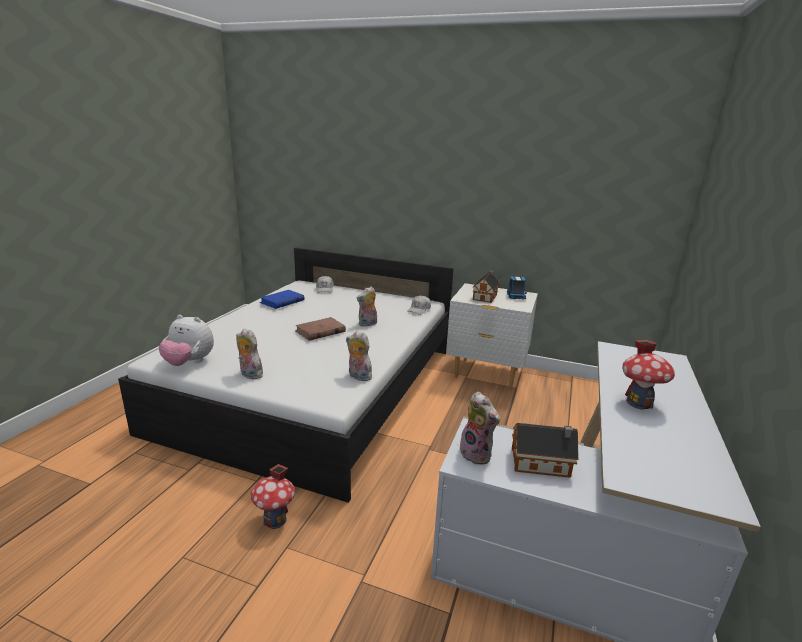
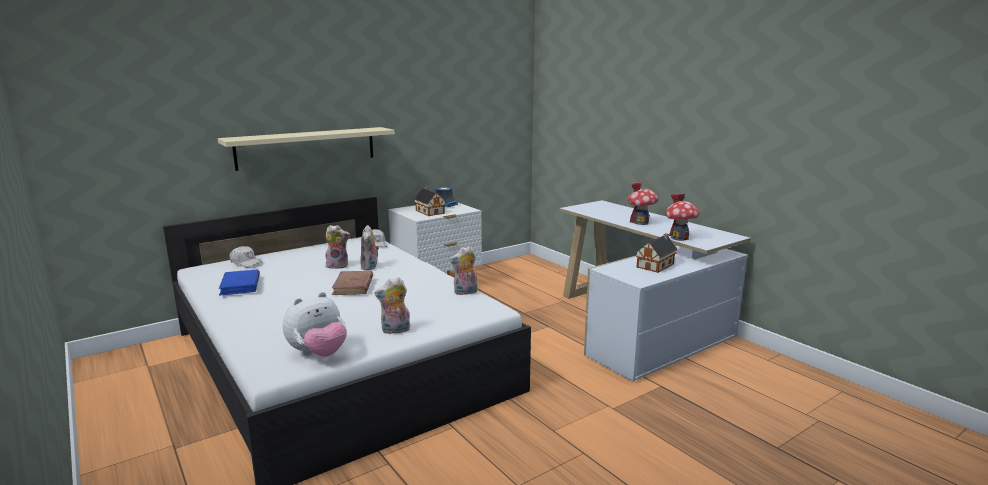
camera: 55 degrees left, 5 degrees down
toy house [250,464,295,529] -> toy house moved to [665,193,700,241]
plush toy [460,392,500,465] -> plush toy moved to [325,225,350,269]
none -> beige shelf [218,127,395,171]

